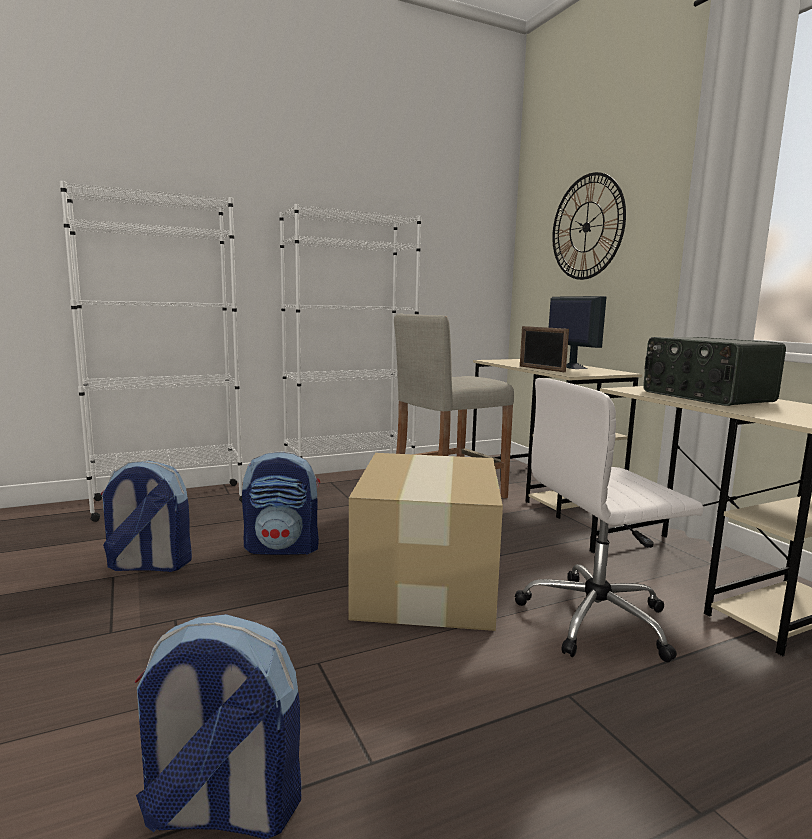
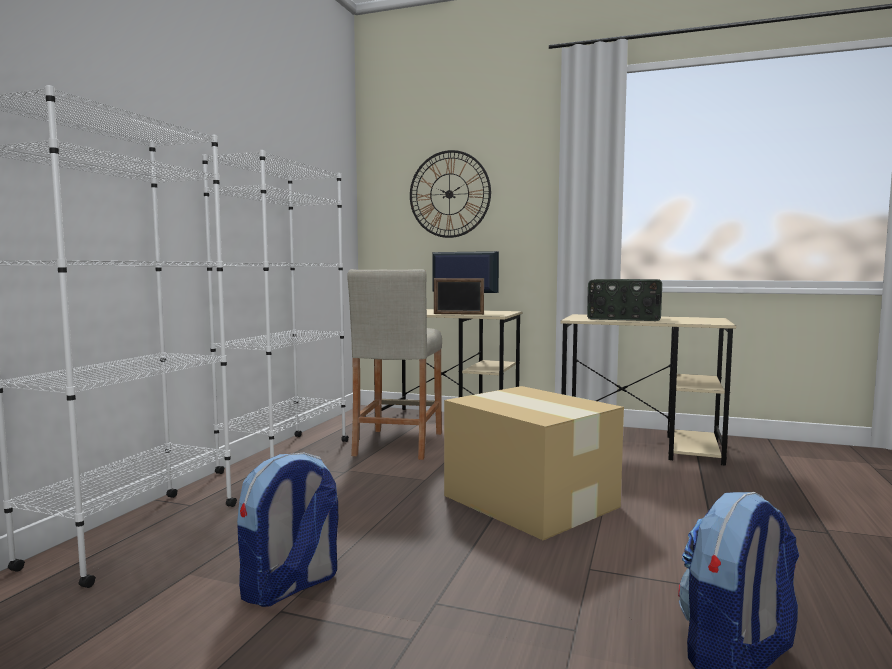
camera: 45 degrees left, 5 degrees down
backpack [242,451,320,555] -> none
white office chair [515,378,704,662] -> none

